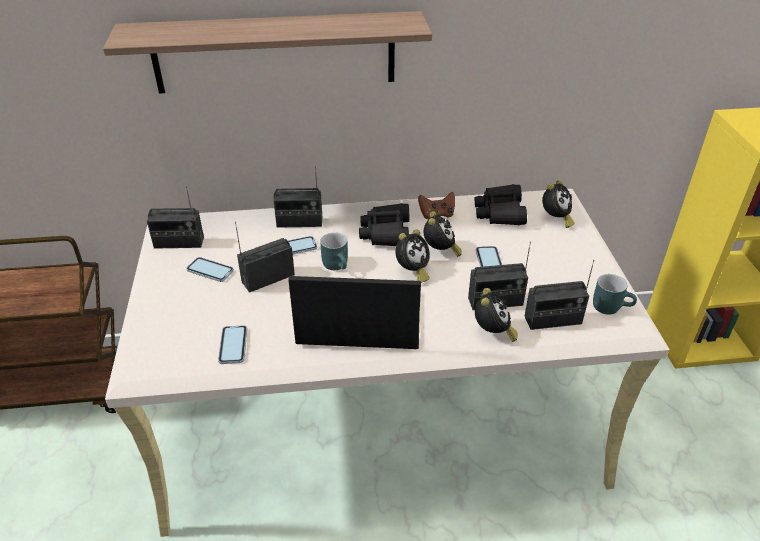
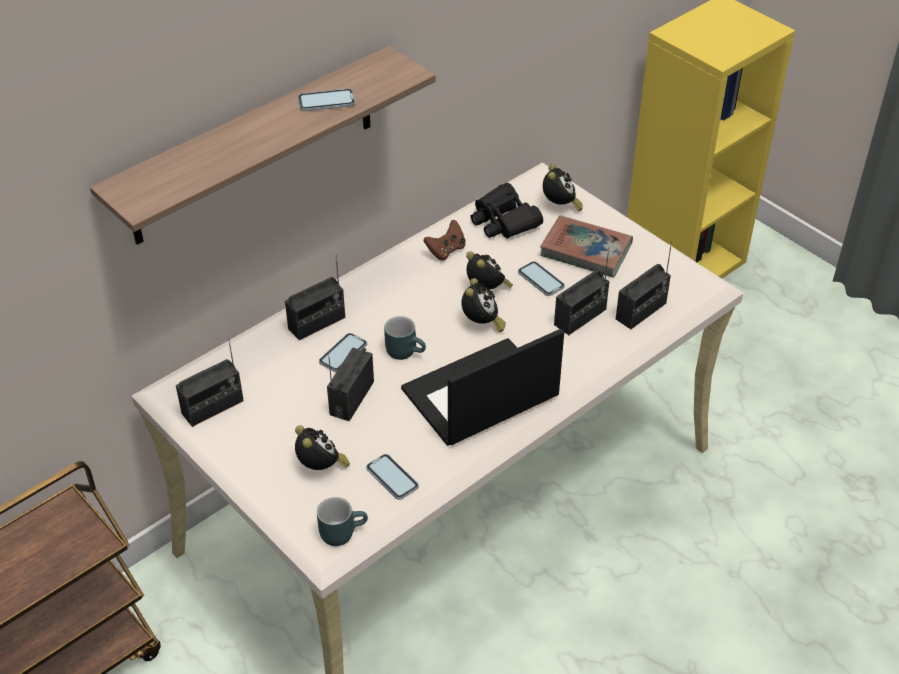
camera: 35 degrees left, 5 degrees up
phone [186,257,234,282] -> phone moved to [298,89,355,111]
black binoculars [359,203,409,246] -> none
alarm clock [475,288,517,342] -> alarm clock moved to [295,425,350,470]
turquoise mug [593,274,637,315] -> turquoise mug moved to [317,497,368,546]
none -> book [540,215,633,278]

